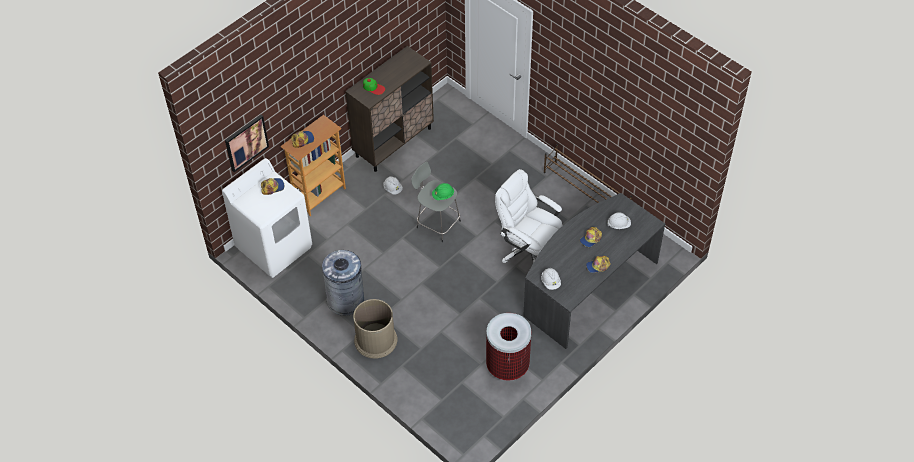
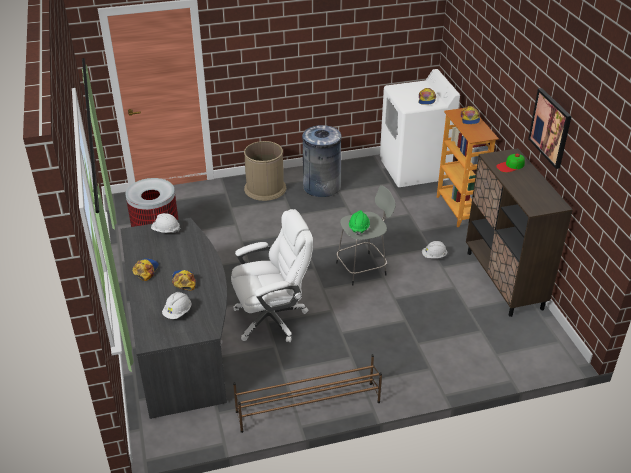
camera: 120 degrees right, 15 degrees down
picture [225,115,269,172] -> picture moved to [528,88,572,169]

